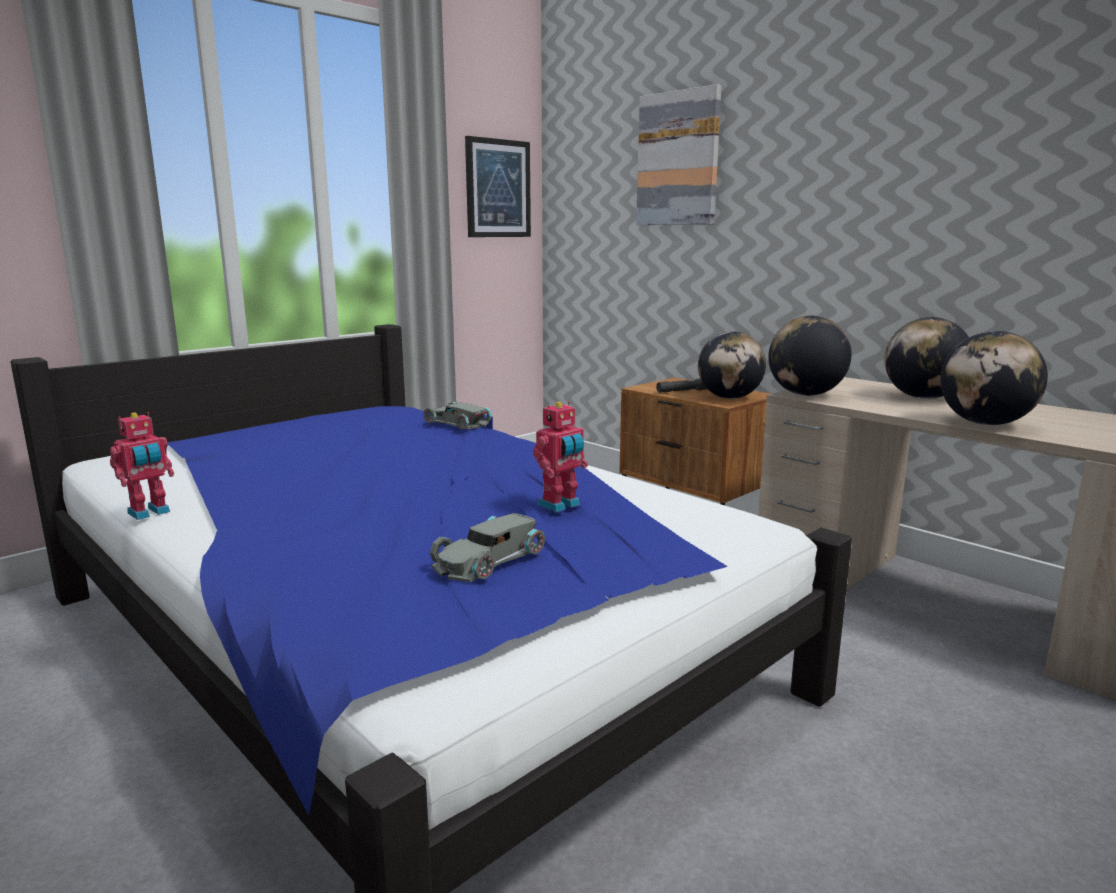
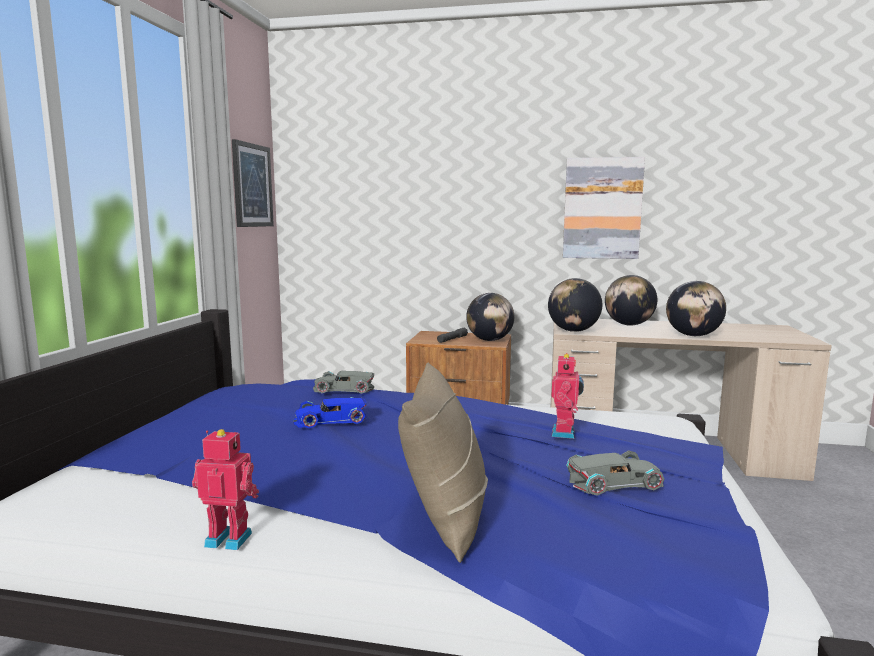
camera: 35 degrees left, 5 degrees down
toy robot [110,412,174,520] -> toy robot turned 90 degrees counterclockwise [192,429,259,550]
grey toy car [430,513,545,582] -> grey toy car turned 105 degrees counterclockwise [566,450,664,496]
picture [636,84,722,225] -> picture moved to [563,157,645,259]
none -> blue toy car [293,397,367,429]
none -> beige pillow [398,363,488,563]

